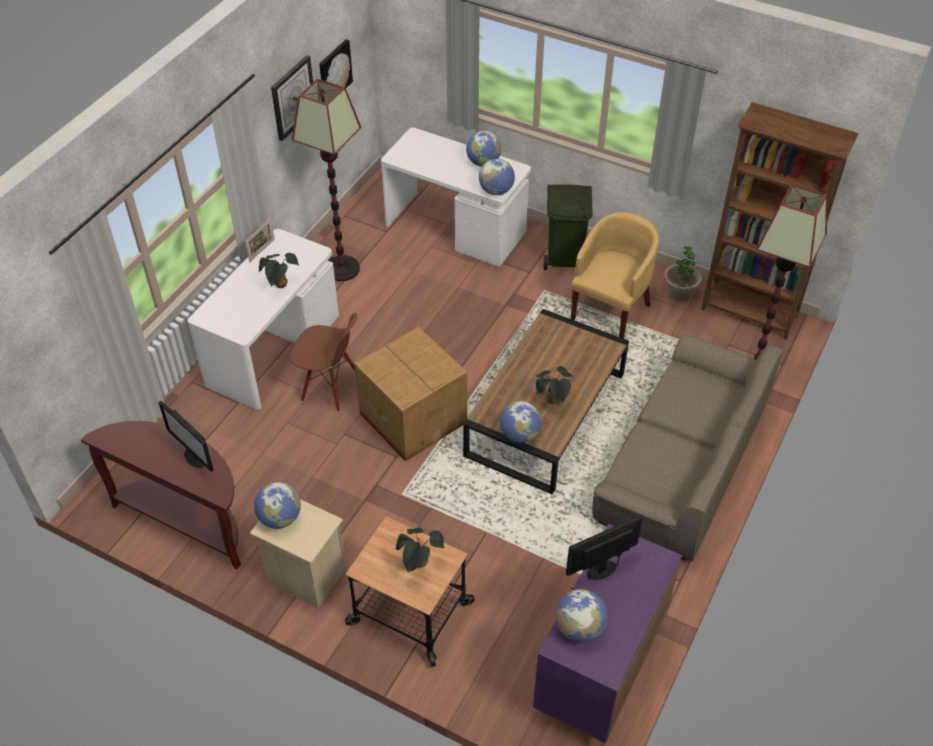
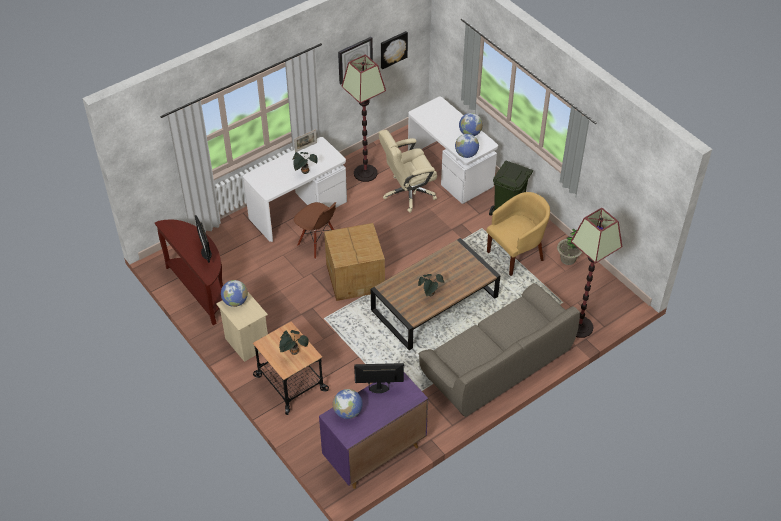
camera: 25 degrees right, 0 degrees up
globe [500,401,542,443] -> none
brown bookcase [701,102,859,340] -> none
none -> beige office chair [379,130,437,213]

